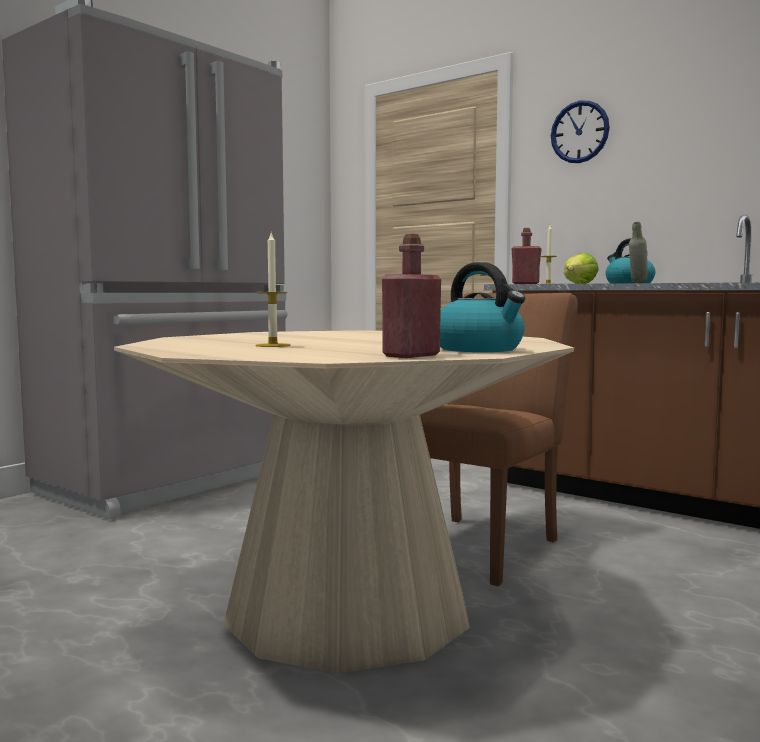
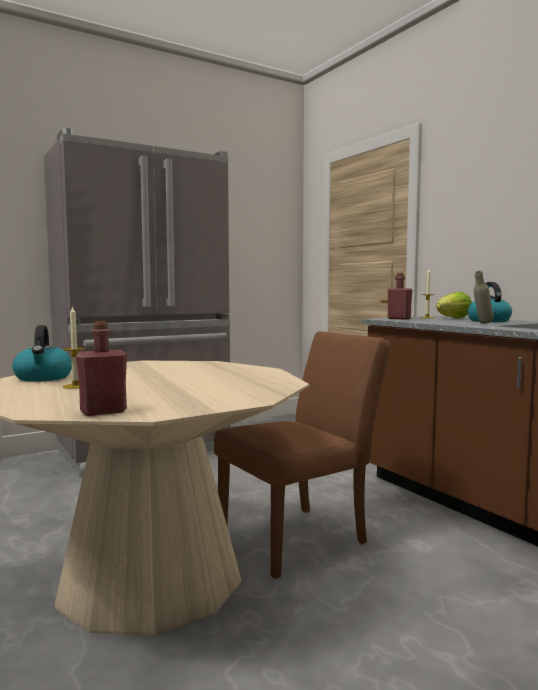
camera: 20 degrees right, 0 degrees up
kettle [440,262,525,352] -> kettle moved to [12,325,72,382]
wall clock [551,100,610,163] -> none

